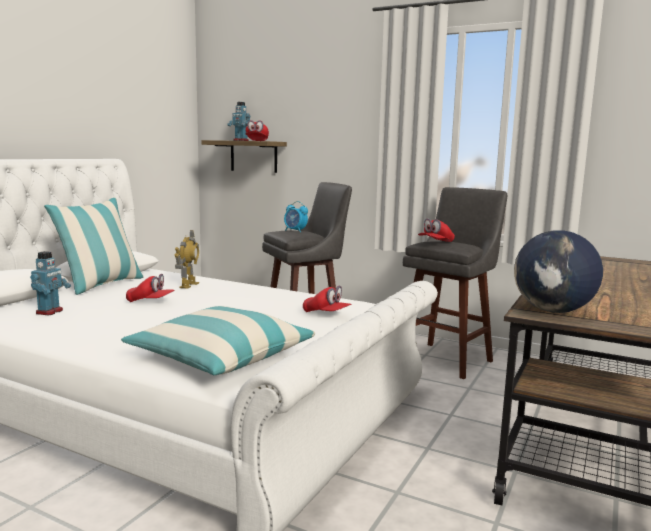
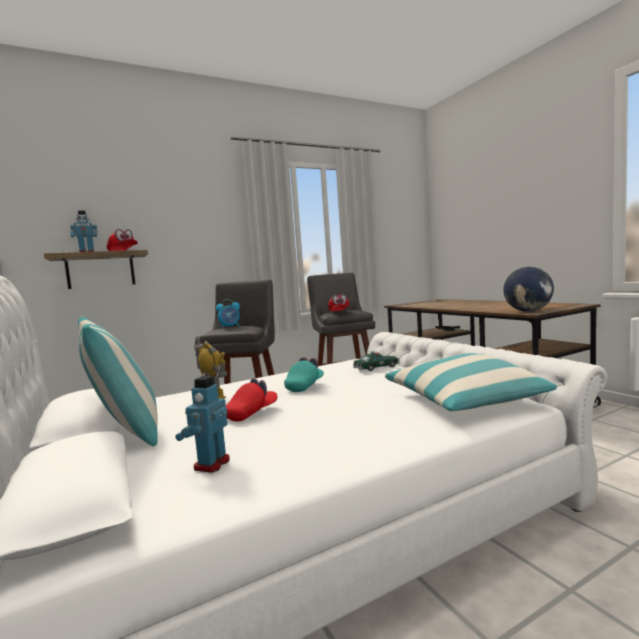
camera: 55 degrees left, 5 degrees down
toy robot [30,251,71,315] -> toy robot turned 120 degrees counterclockwise [175,376,230,473]
red cap [303,286,352,312] -> toy car [353,351,400,371]
none -> turquoise cap [284,357,324,392]

